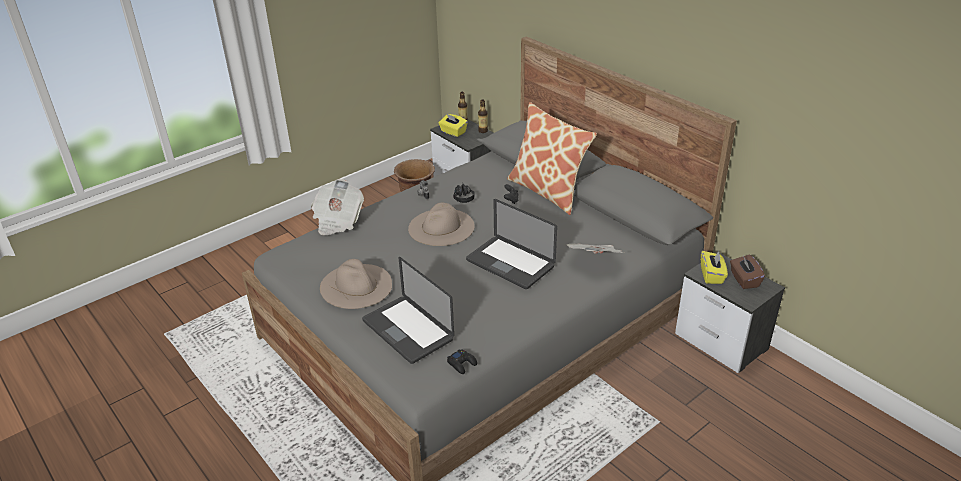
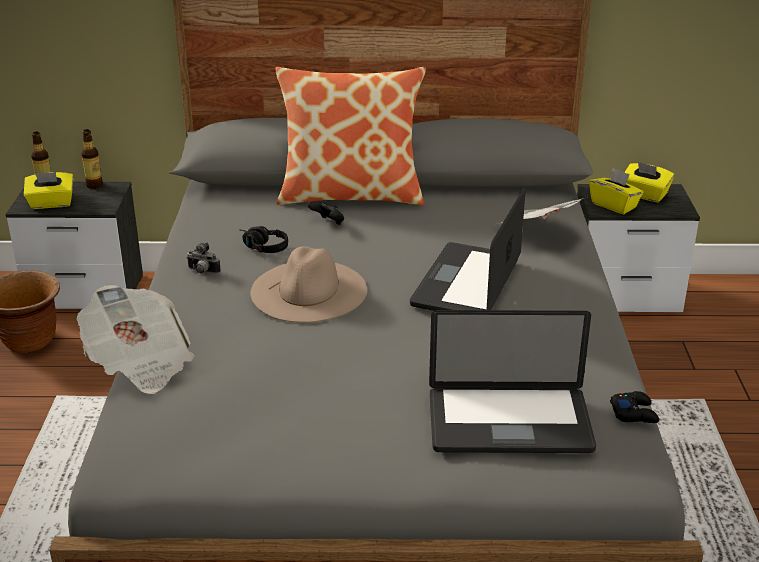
camera: 50 degrees left, 5 degrees down
beige hat [320,259,392,309] -> none
laptop [466,199,557,289] -> laptop turned 120 degrees clockwise [410,187,526,311]
brown tissue box [730,255,765,289] -> yellow tissue box [624,162,674,203]

